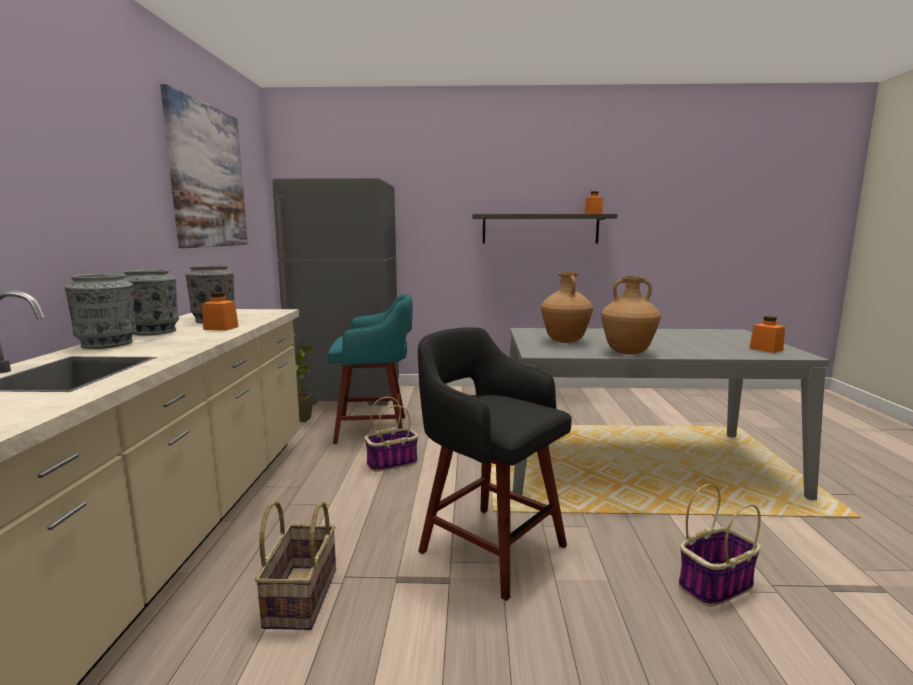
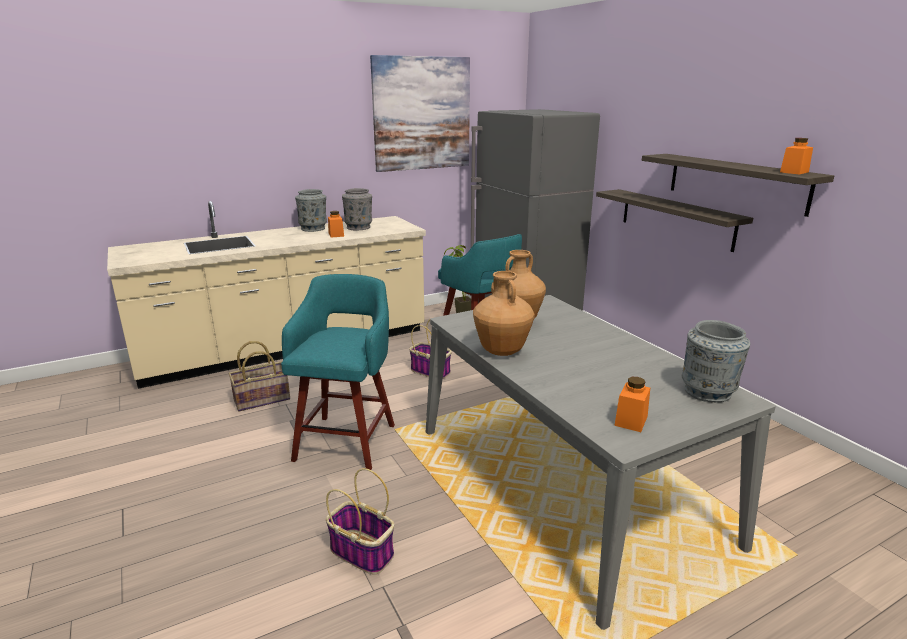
camera: 60 degrees right, 10 degrees up
grey vase [65,274,136,349] -> grey vase moved to [682,320,750,402]
black stool [418,327,572,601] -> turquoise stool [281,274,395,470]
none -> shelf [596,189,753,252]

